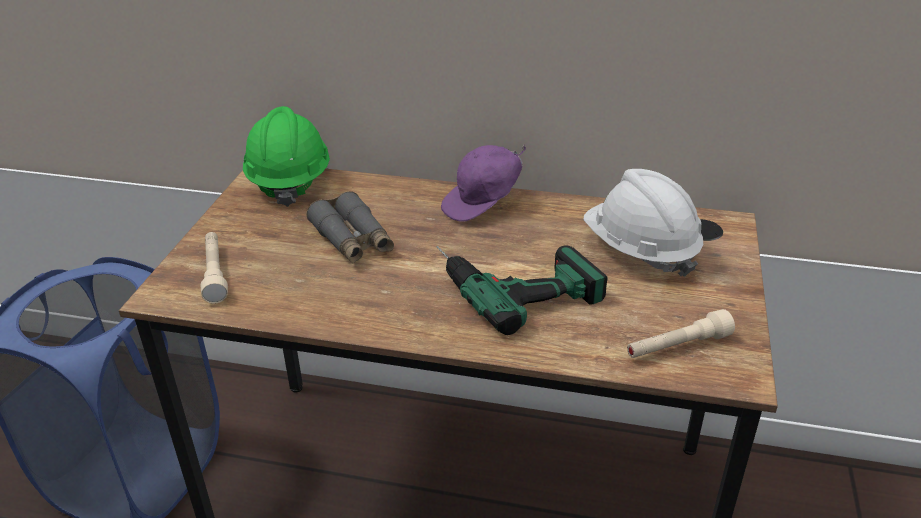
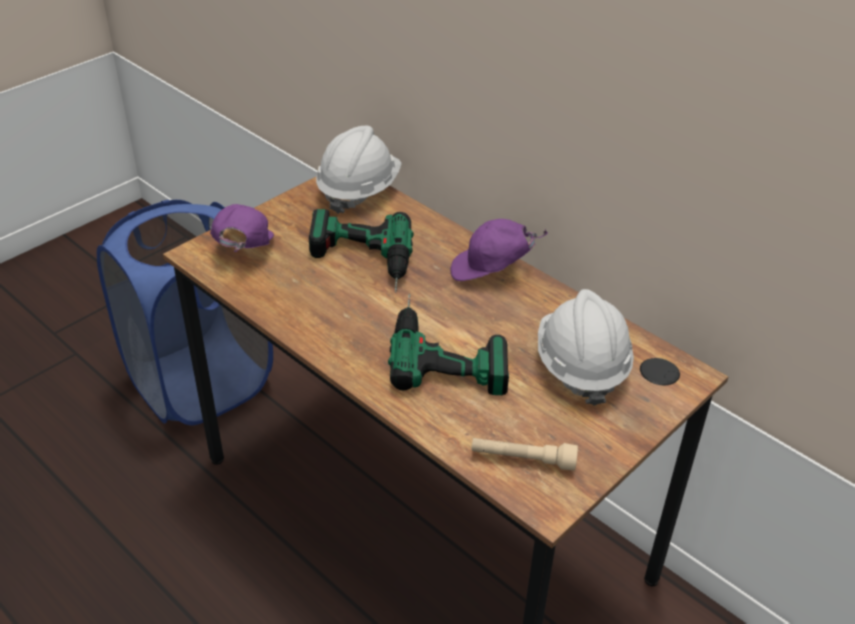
camera: 30 degrees right, 5 degrees up
beige flashlight [200,232,228,304] -> purple cap [210,204,274,252]
green hard hat [243,106,330,207] -> white hard hat [316,126,402,214]
grey binoculars [306,191,394,264] -> power drill [309,209,414,293]

